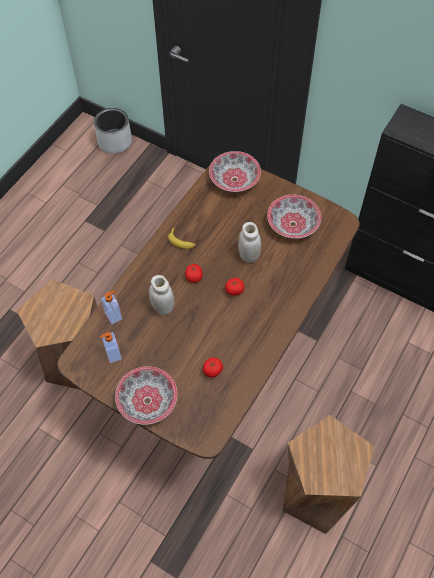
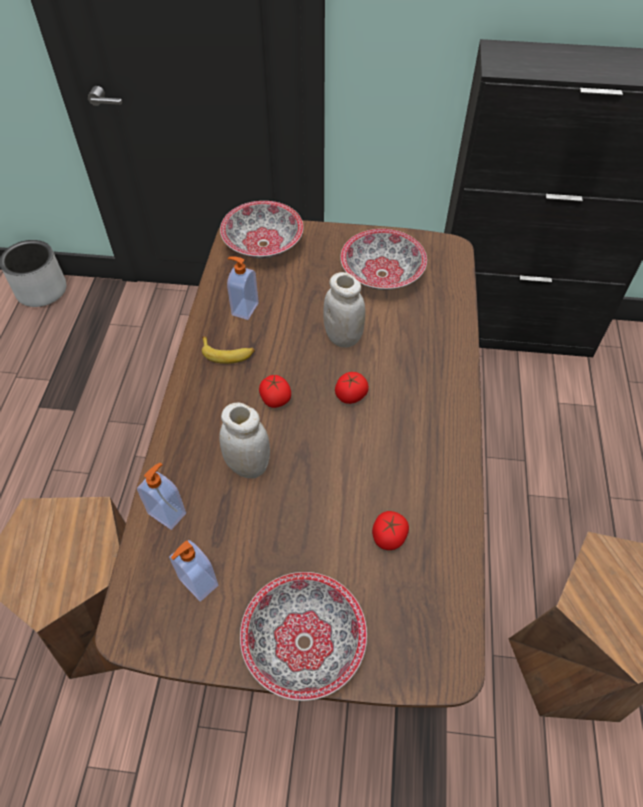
camera: 25 degrees left, 5 degrees down
none -> soap dispenser [227,256,259,320]

